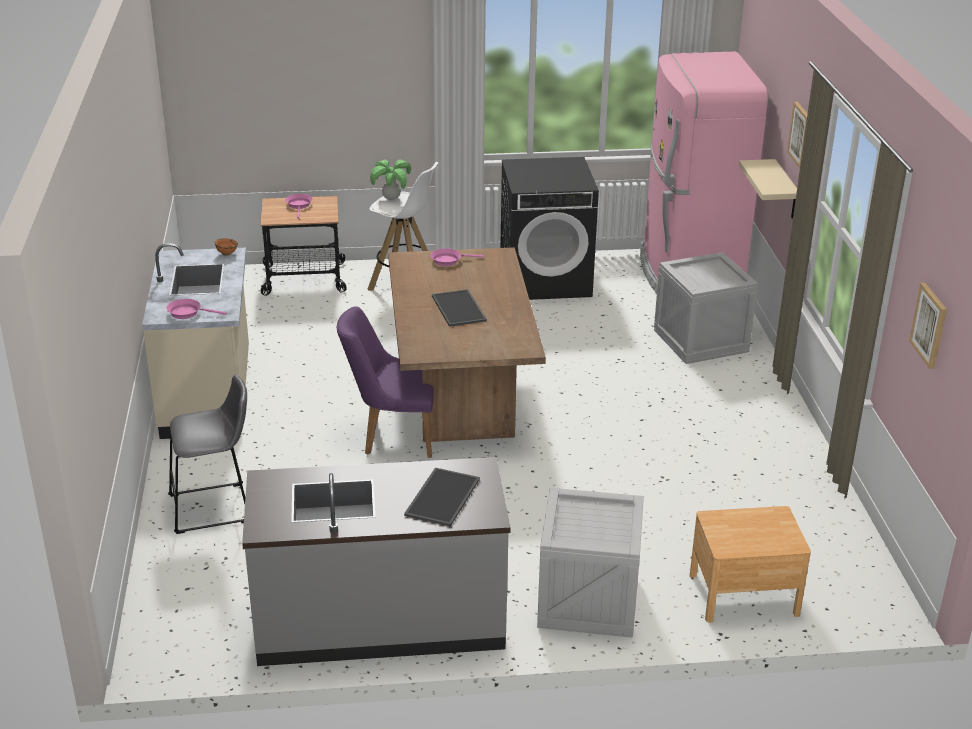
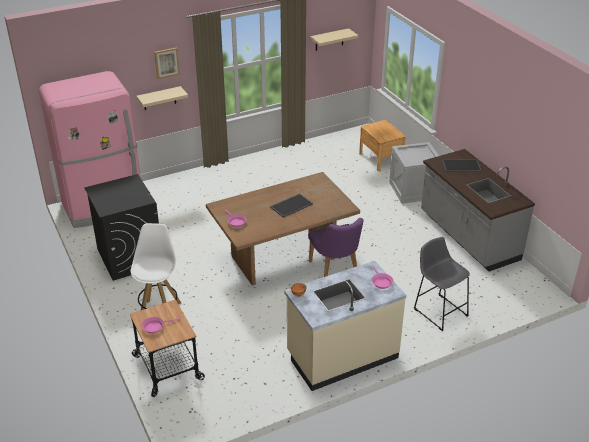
camera: 110 degrees left, 5 degrees up
potted plant [370,160,411,200] -> none
crate [654,252,758,364] -> none
picture [909,283,947,369] -> beige shelf [310,28,358,51]

